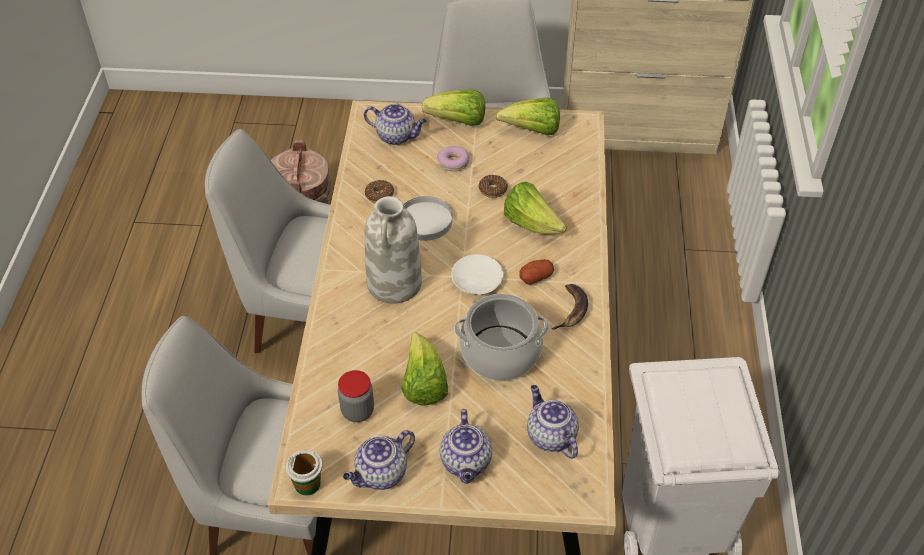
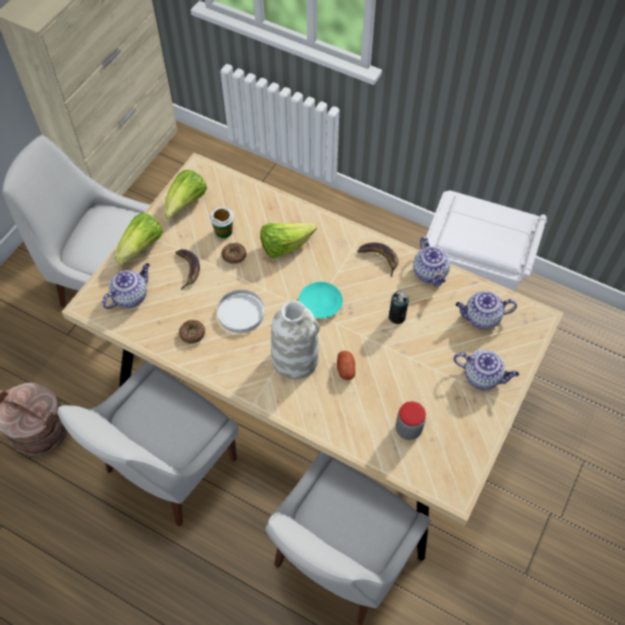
camera: 65 degrees left, 10 degrees up
cup [286,450,322,496] -> cup moved to [210,207,234,238]
teapot [343,430,415,490] -> teapot moved to [413,237,450,286]
lettuce [401,333,448,406] -> none
donut [437,146,470,171] -> banana [176,249,200,290]
white plate [451,254,504,295] -> turquoise plate [299,282,343,318]
cooking pot [454,294,549,381] -> can [389,291,409,324]
potato [520,259,554,285] -> potato moved to [337,351,355,380]

